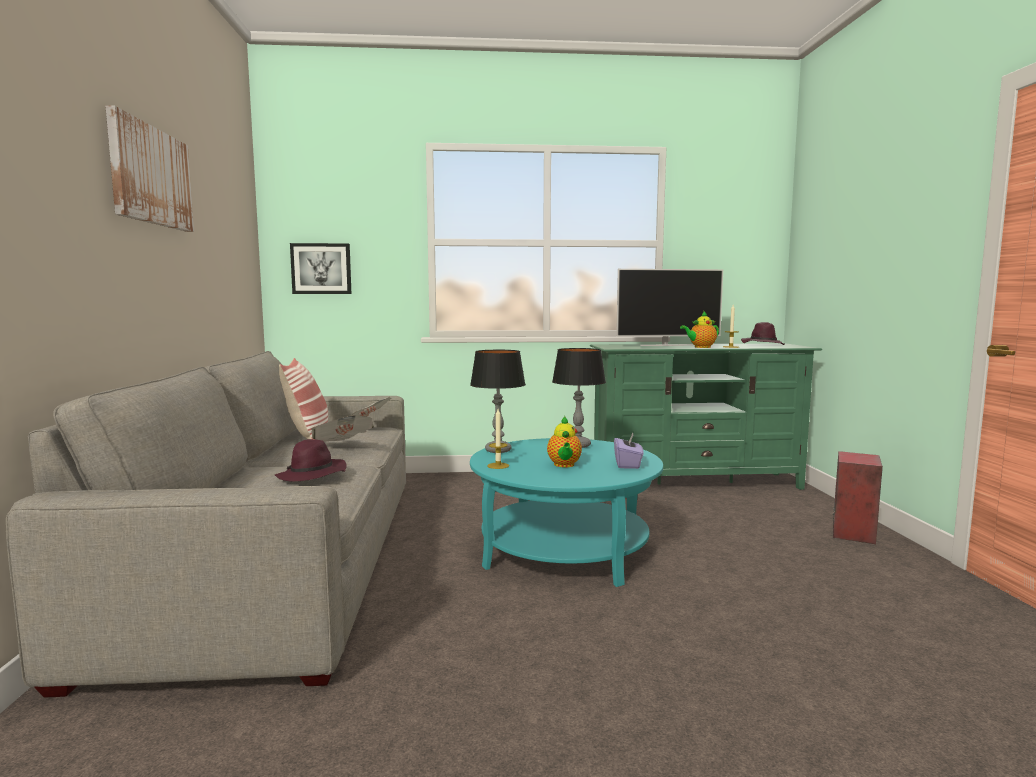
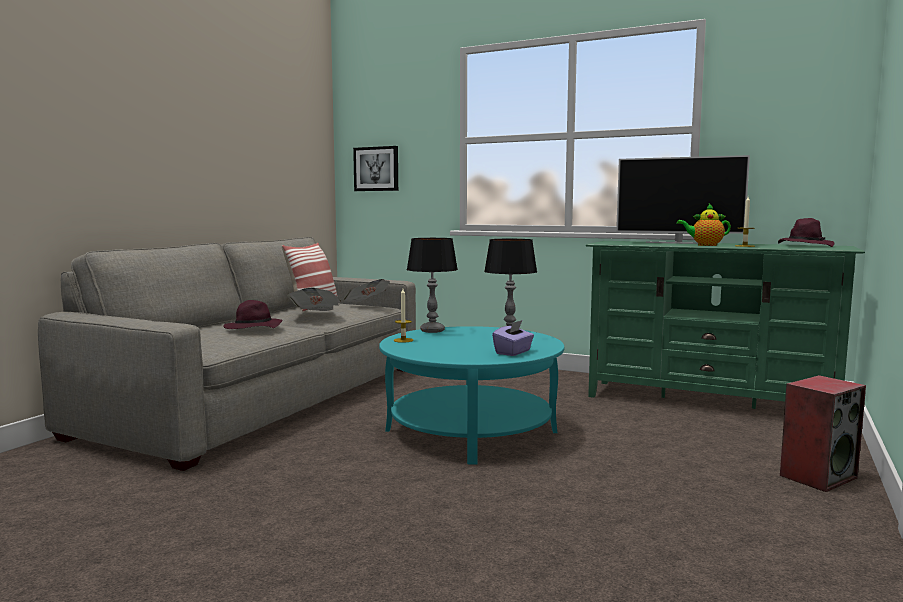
camera: 30 degrees right, 0 degrees up
picture [105,105,194,232] -> none
teapot [547,416,582,467] -> none

